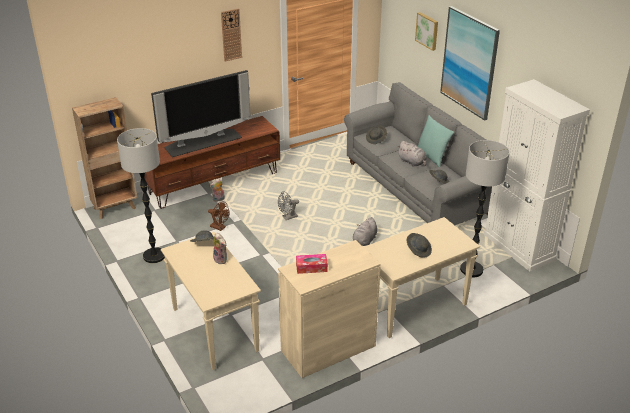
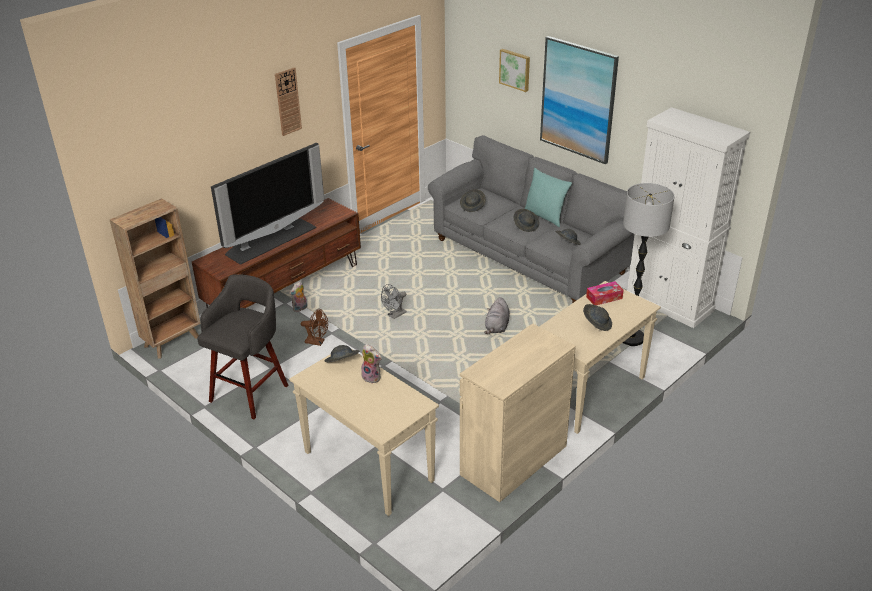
camera: 15 degrees left, 0 degrees up
floor lamp [117,128,165,263] -> grey stool [197,274,288,419]
tissue box [296,254,328,274] -> tissue box moved to [586,281,624,305]
grey plush toy [398,141,426,167] -> grey hat [514,209,539,232]

